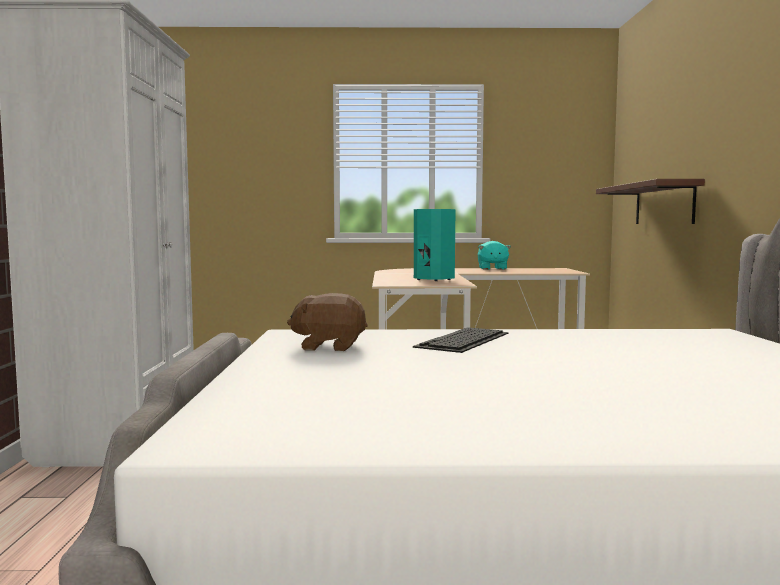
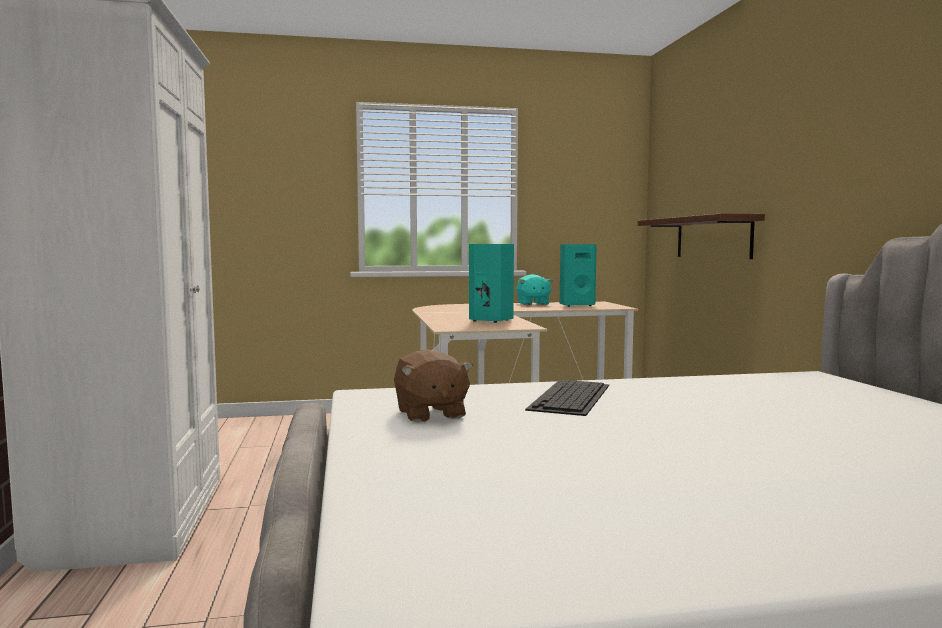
camera: 10 degrees left, 0 degrees up
brown plush toy [287,293,368,351] -> brown plush toy turned 105 degrees counterclockwise [394,349,473,422]
none -> turquoise speaker [560,244,597,307]

